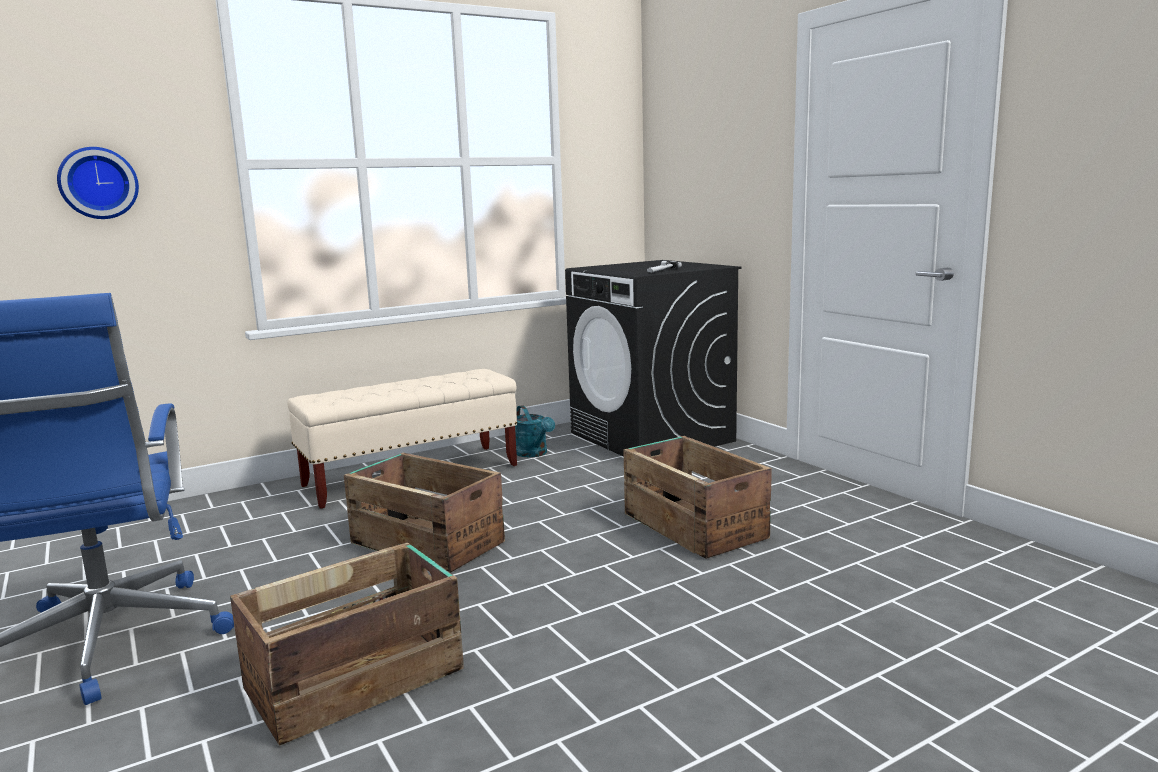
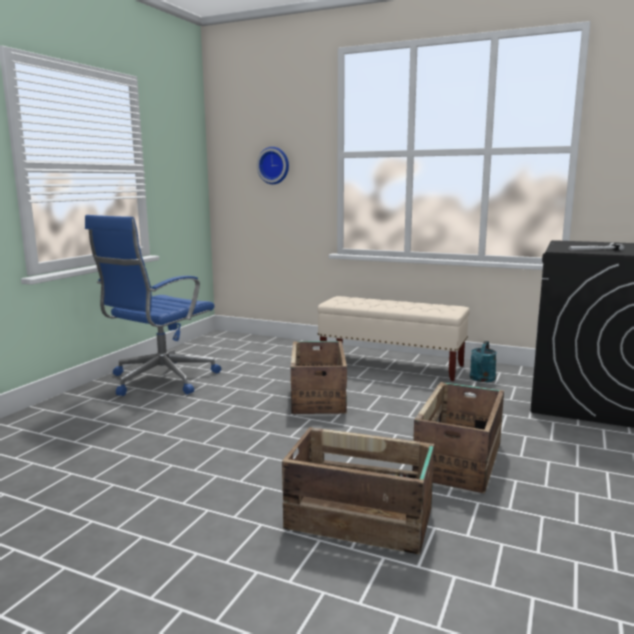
camera: 55 degrees right, 0 degrees up
crate [230,542,464,746] -> crate moved to [282,427,434,555]

